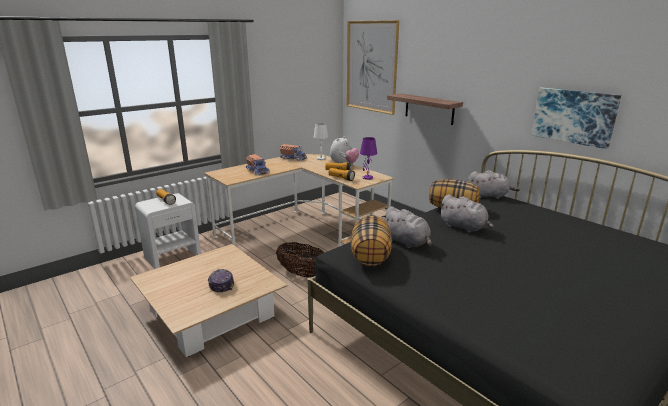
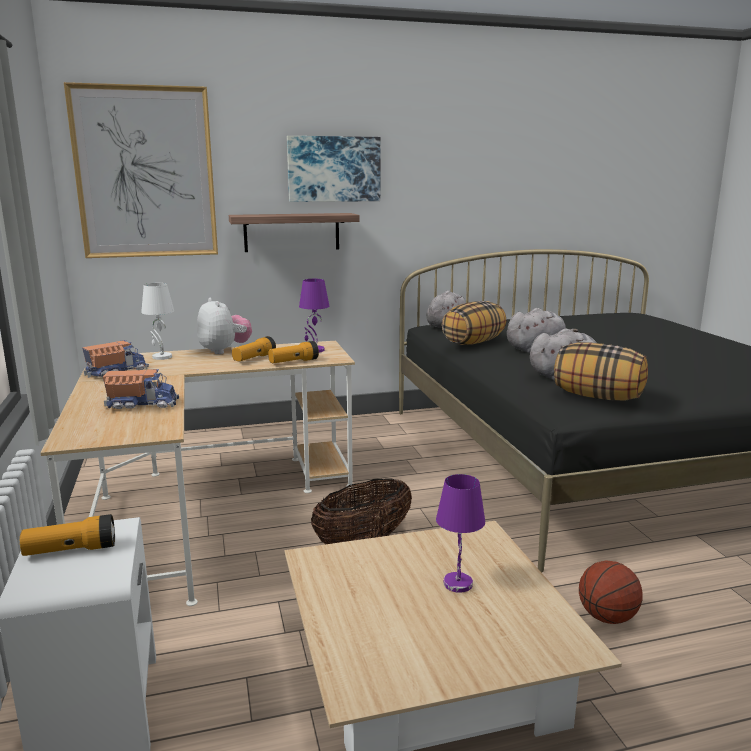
camera: 65 degrees left, 5 degrees down
cap [207,269,234,292] -> purple table lamp [436,474,485,593]
picture [531,88,621,149] -> picture moved to [287,136,380,202]
none -> basketball [579,560,642,624]

